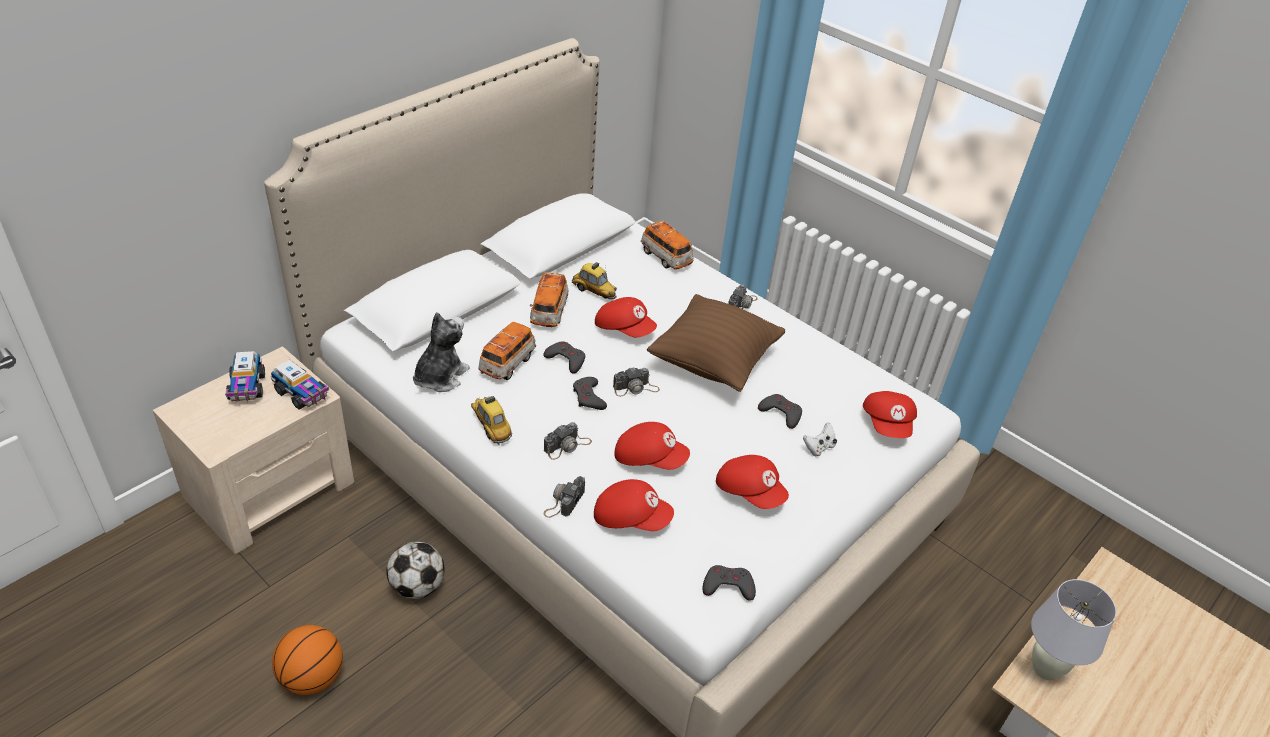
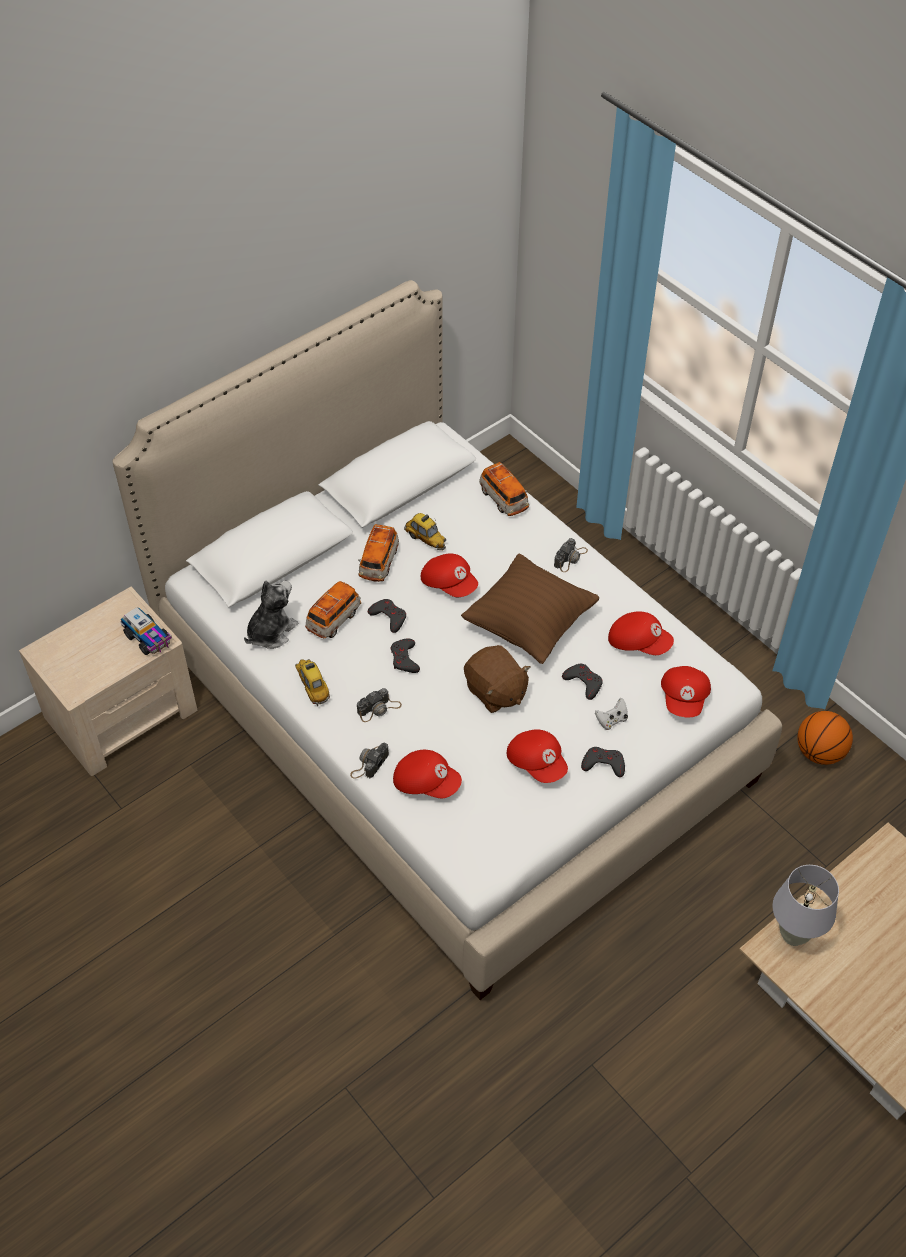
camera: 10 degrees right, 10 degrees up
toy truck [225,351,265,402] -> none
basketball [272,625,343,695] -> basketball moved to [797,711,853,765]
football [387,542,445,599] -> none
camera [613,368,660,396] -> none
red cap [614,422,690,470] -> red cap moved to [608,611,674,655]
grey game controller [702,565,756,601] -> grey game controller moved to [581,747,625,777]
none -> brown plush toy [464,645,531,713]

